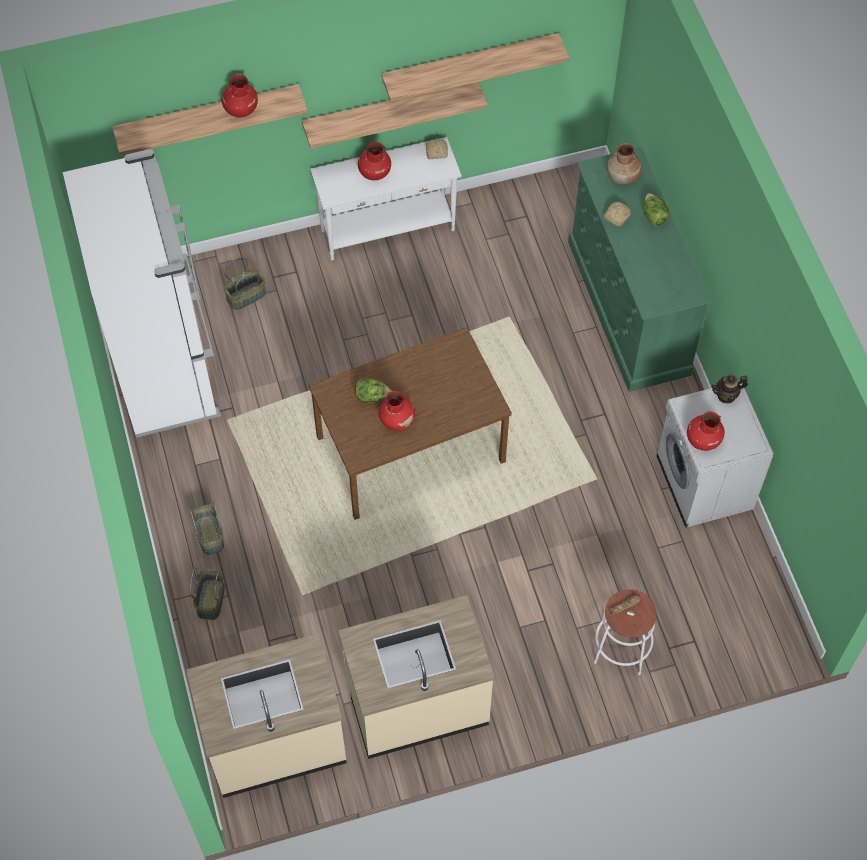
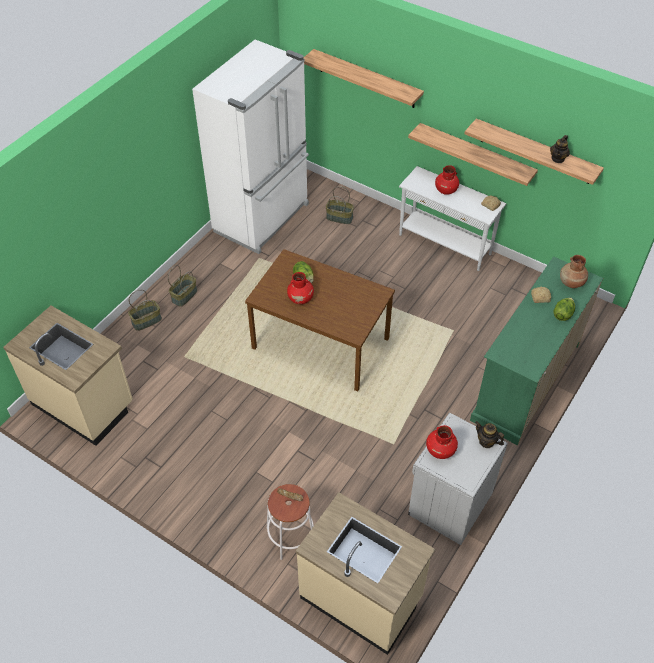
camera: 50 degrees right, 10 degrees down
red vase [221,74,258,118] -> none
beige counter [338,595,495,759] -> beige counter moved to [296,492,435,655]
none -> teapot [550,135,570,163]

